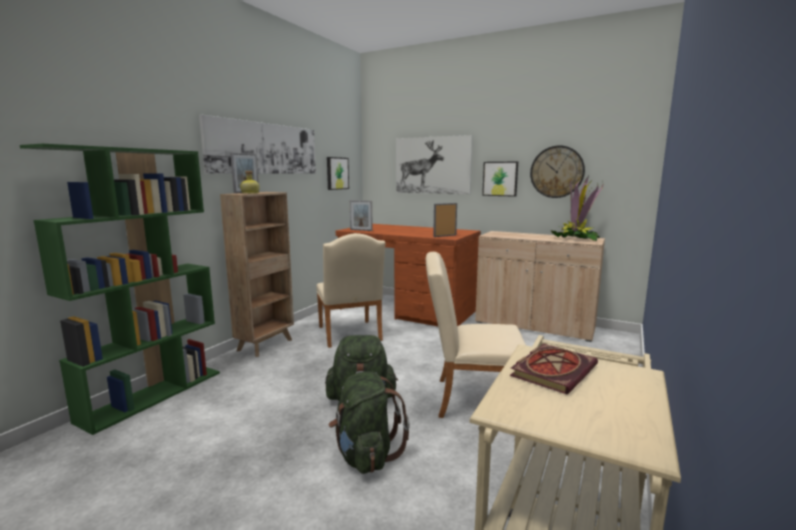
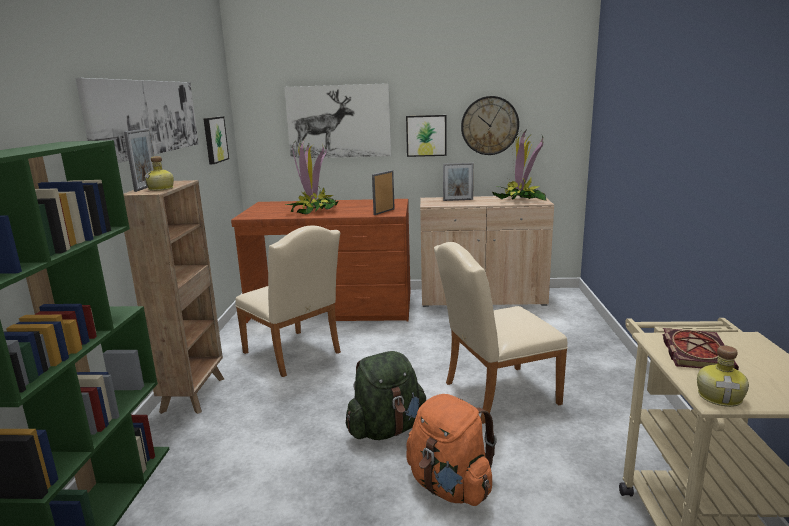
camera: 25 degrees left, 5 degrees up
green backpack [329,371,410,474] -> orange backpack [406,394,497,506]
picture frame [350,200,373,231] -> picture frame moved to [443,163,474,201]
none -> potted plant [285,139,339,214]
none -> bottle [697,345,749,407]

